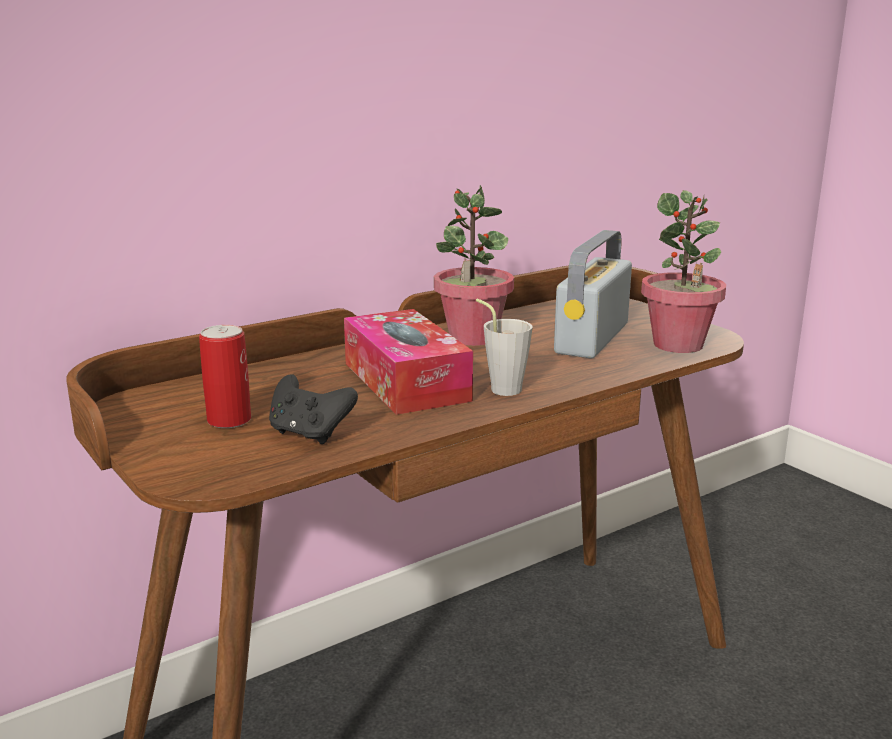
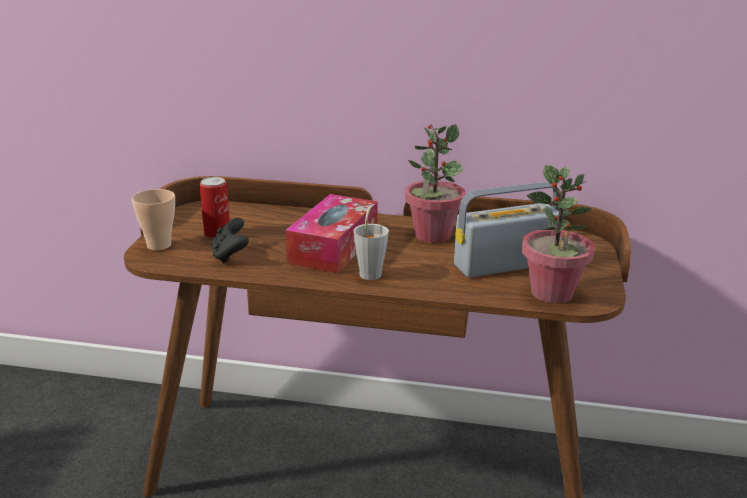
camera: 45 degrees right, 5 degrees up
none -> cup [131,189,175,250]

